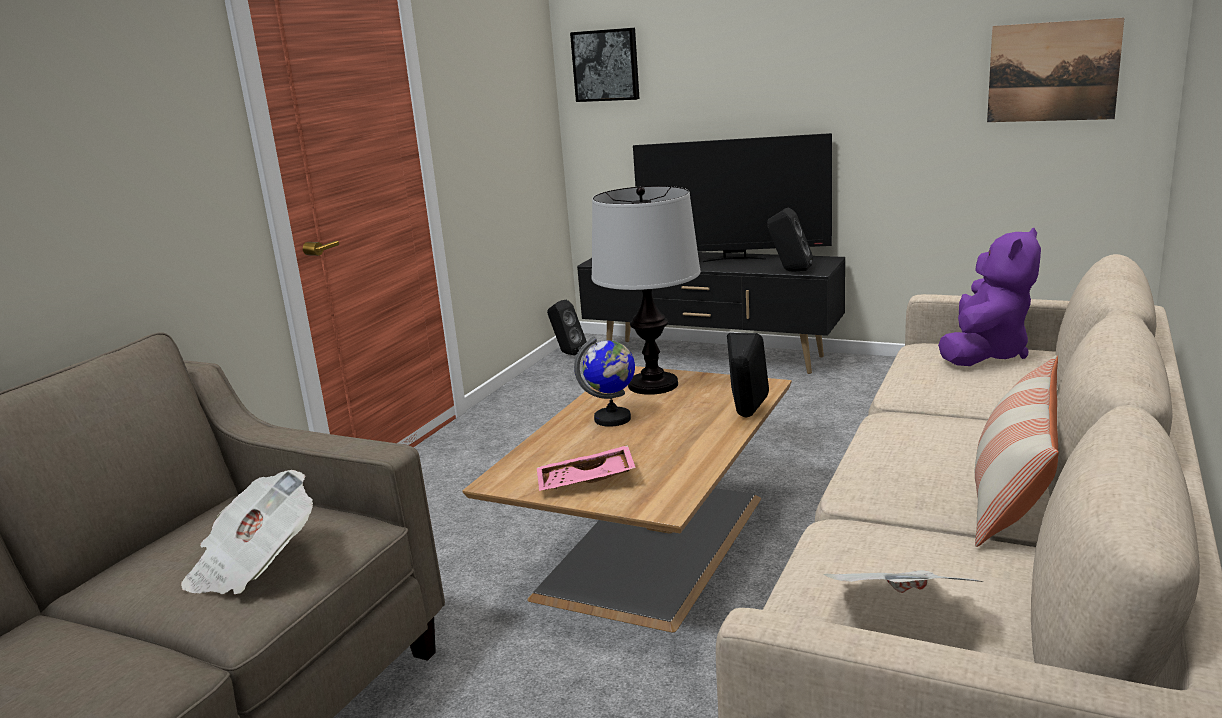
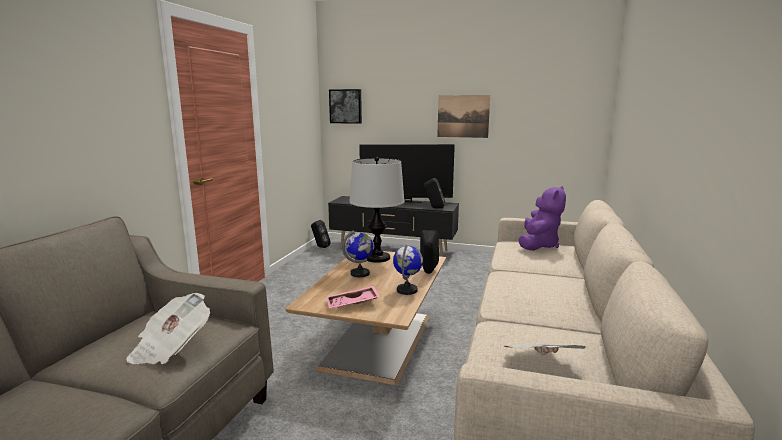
camera: 10 degrees left, 5 degrees down
pillow [975,355,1059,547] -> none
picture [987,18,1124,122] -> picture moved to [437,95,490,138]
none -> globe [393,245,423,295]

